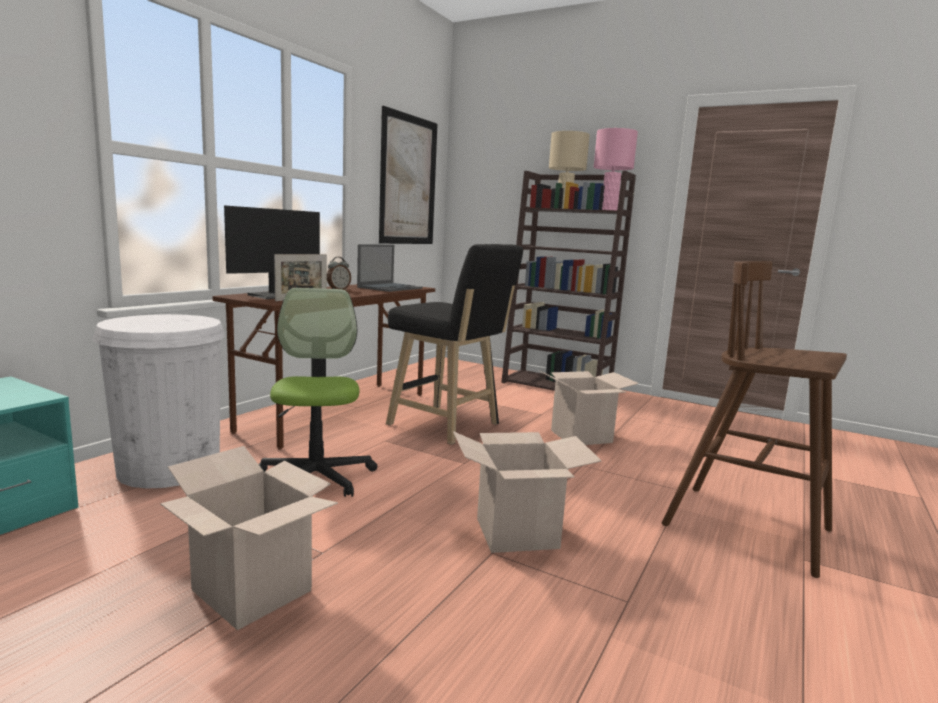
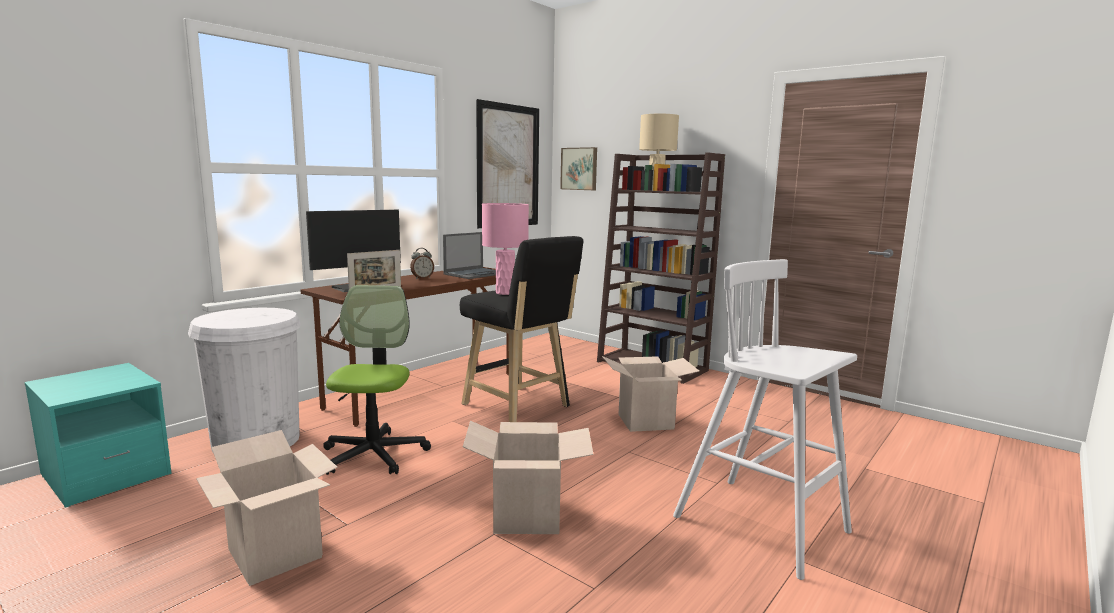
camera: 10 degrees right, 0 degrees up
pink table lamp [594,128,638,210] -> pink table lamp moved to [482,203,529,295]
brown stool [662,261,847,578] -> white stool [673,259,857,580]
none -> picture [560,147,597,190]

